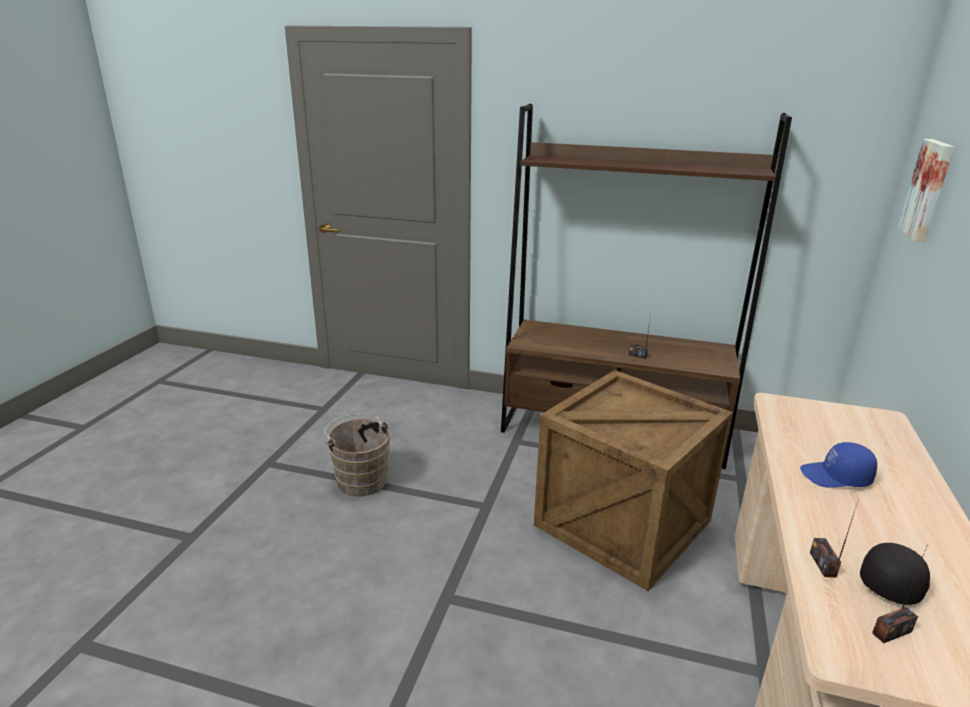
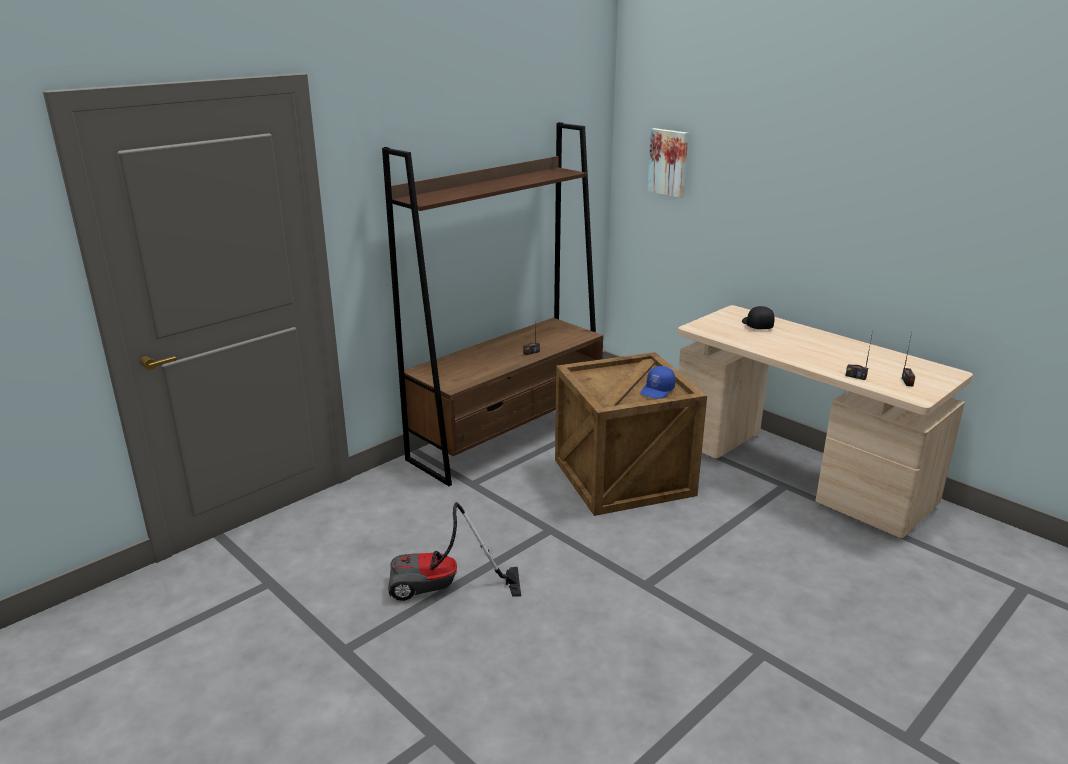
camera: 60 degrees left, 0 degrees up
brown bucket [324,414,390,497] -> vacuum cleaner [388,502,521,601]
blue cap [800,442,877,488] -> blue cap moved to [640,366,675,399]
black cap [860,543,930,605] -> black cap moved to [742,306,775,329]

